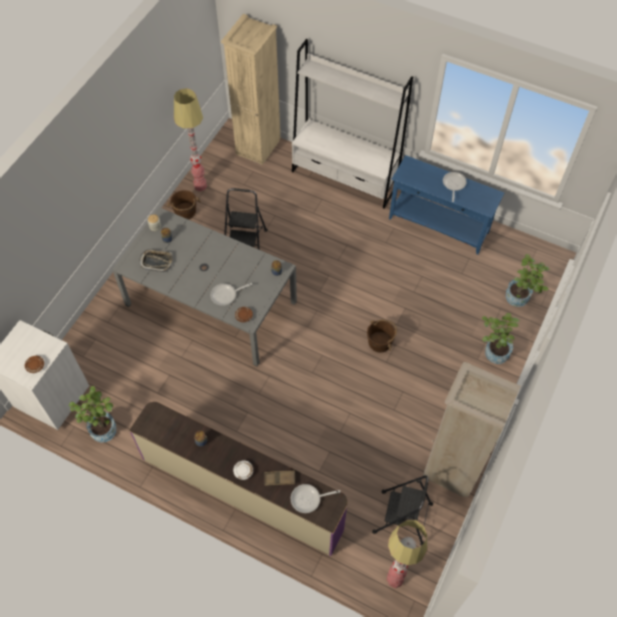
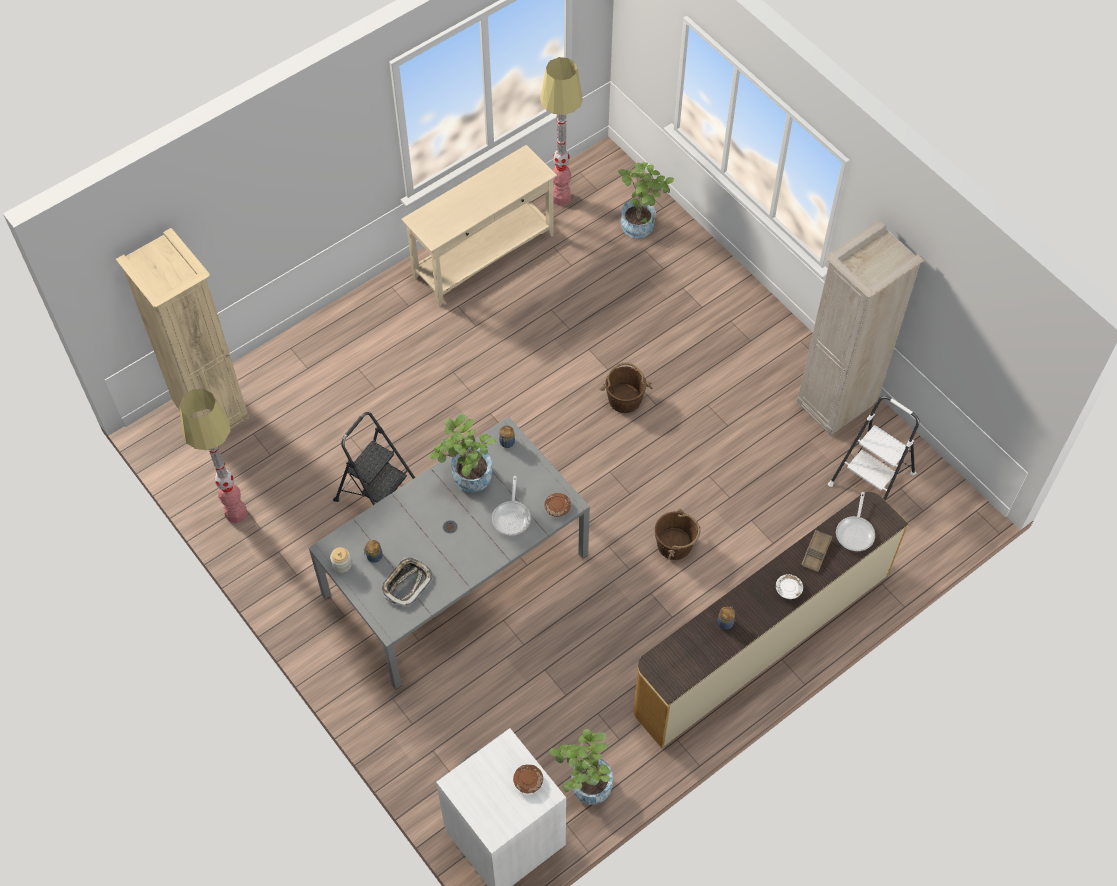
camera: 65 degrees left, 0 degrees up
purple cabinet [130,402,347,556] -> brown cabinet [633,492,908,748]
brown bucket [167,190,201,220] -> brown bucket moved to [655,509,701,560]
white bookcase [292,39,413,209] -> none
black step ladder [372,475,433,546] -> white step ladder [828,396,919,501]
floor lamp [387,520,428,588] -> floor lamp moved to [540,57,583,206]
blue console table [389,155,504,255] -> beige console table [401,145,557,306]
frying pan [443,172,467,202] -> none
potted plant [482,313,520,364] -> potted plant moved to [429,414,496,493]

